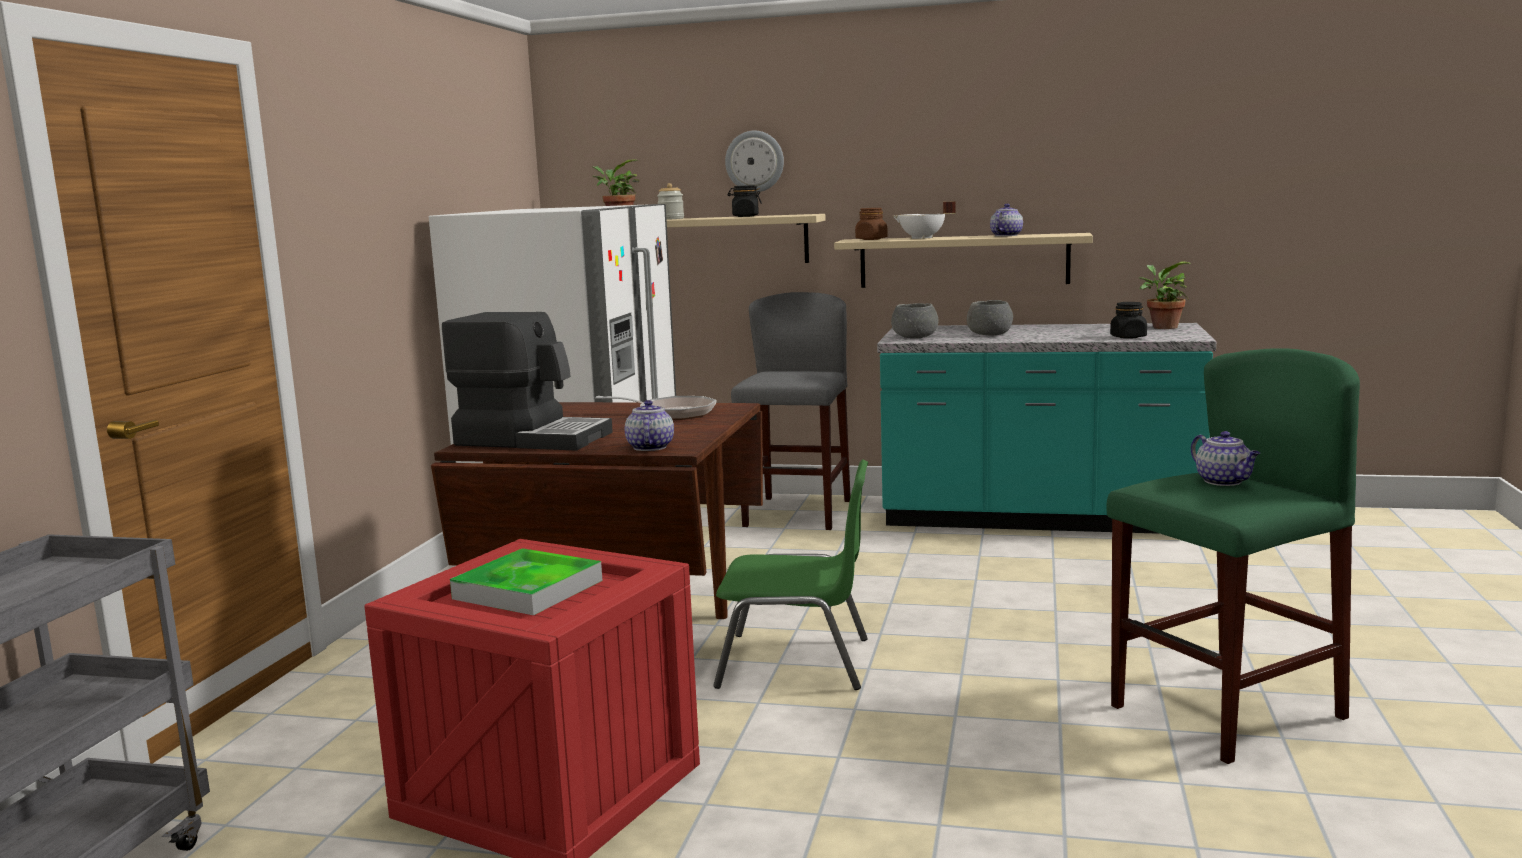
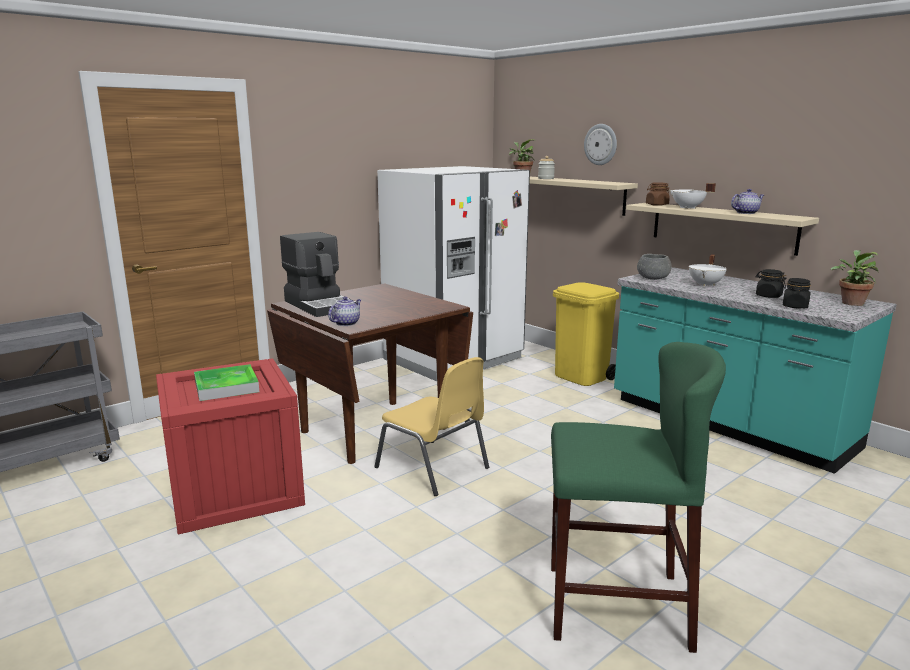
camera: 35 degrees right, 5 degrees up
frying pan [595,396,717,420] -> none
green chair [713,460,868,690] -> yellow chair [375,357,489,496]
black jar [728,185,762,217] -> black jar moved to [755,269,786,298]
grey stool [731,292,851,530] -> yellow trash can [553,282,619,386]
grey bowl [966,300,1013,336] -> white cooking pot [689,254,727,287]
teapot [1191,431,1260,486] -> none

